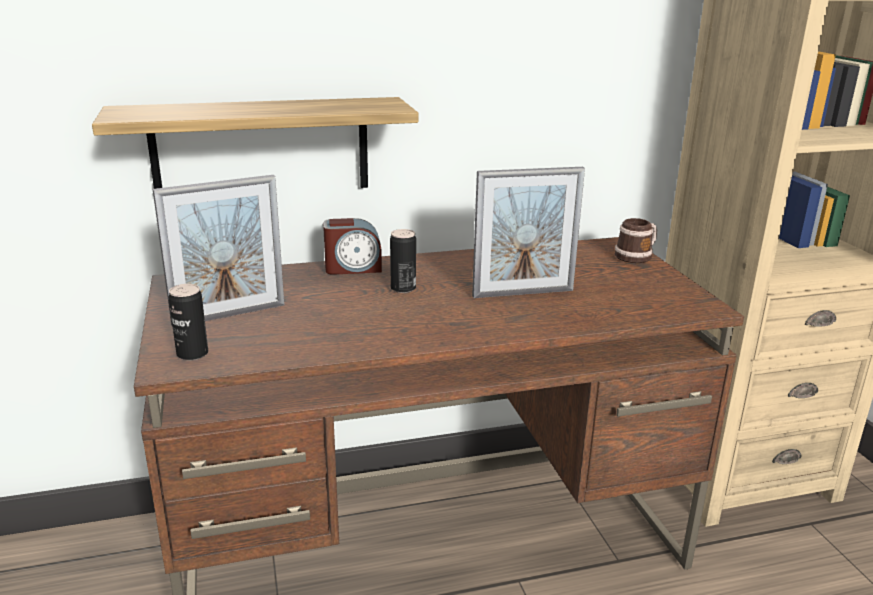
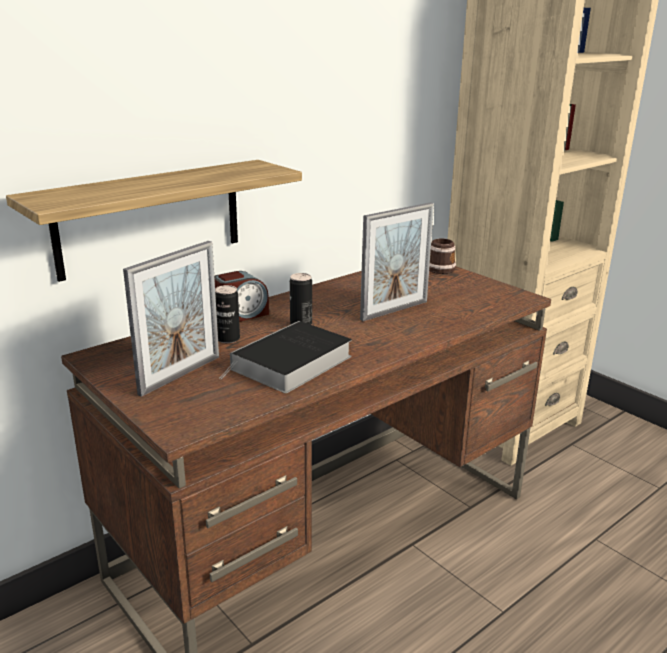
camera: 25 degrees left, 0 degrees up
can [169,284,208,361] -> can moved to [215,285,240,343]
none -> book [220,321,352,393]

